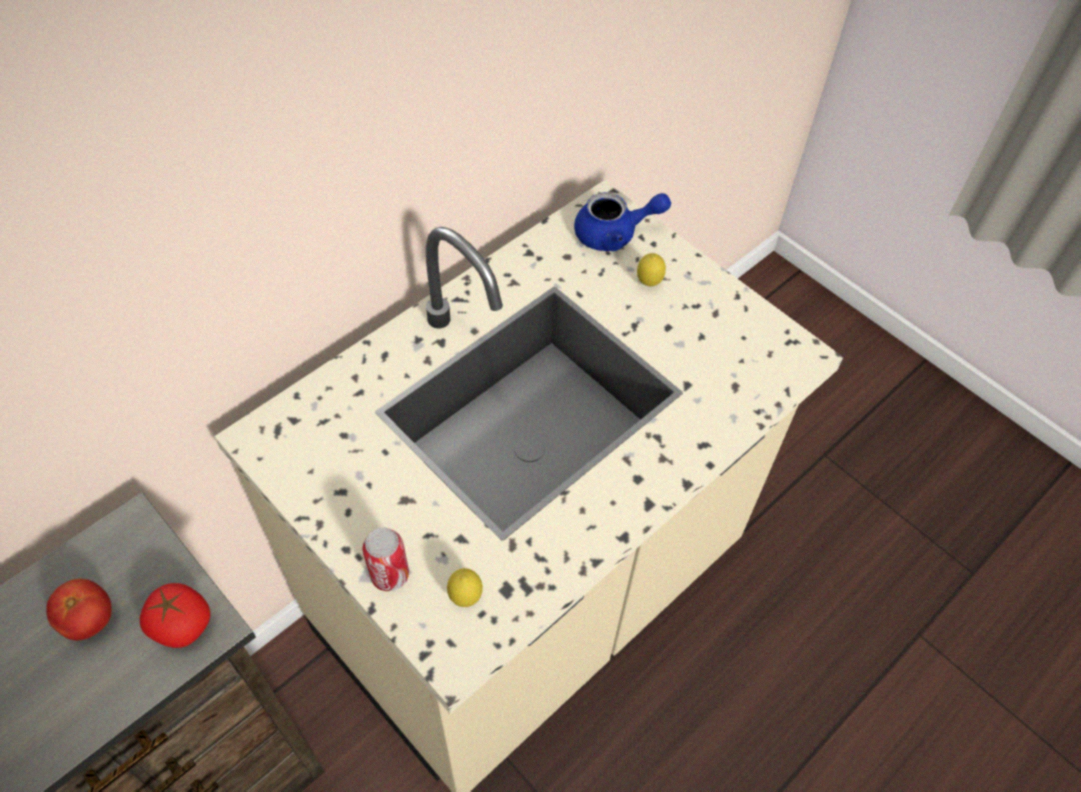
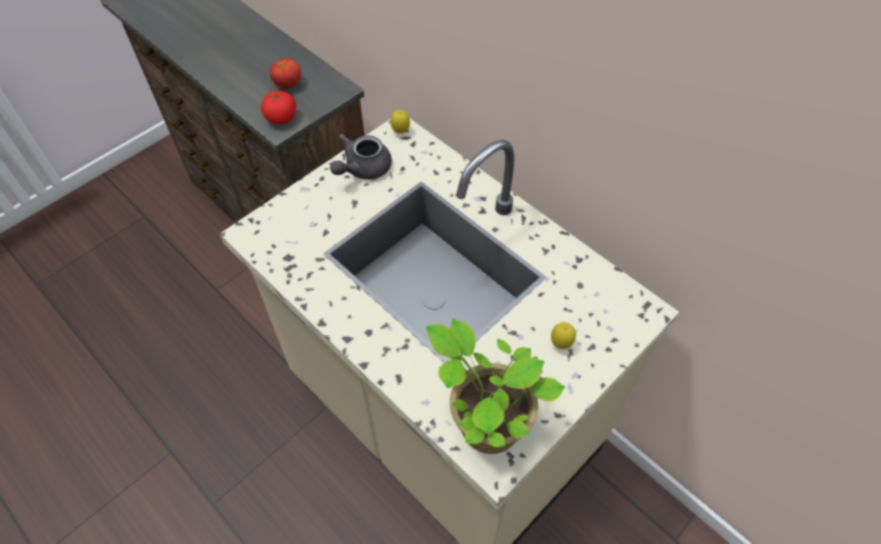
camera: 90 degrees right, 0 degrees up
can [363,528,409,591] -> none
lemon [447,568,483,607] -> lemon moved to [390,110,410,133]
blue teapot [574,192,671,251] -> none
none -> grey teapot [330,134,392,180]
none -> potted plant [426,318,565,454]

